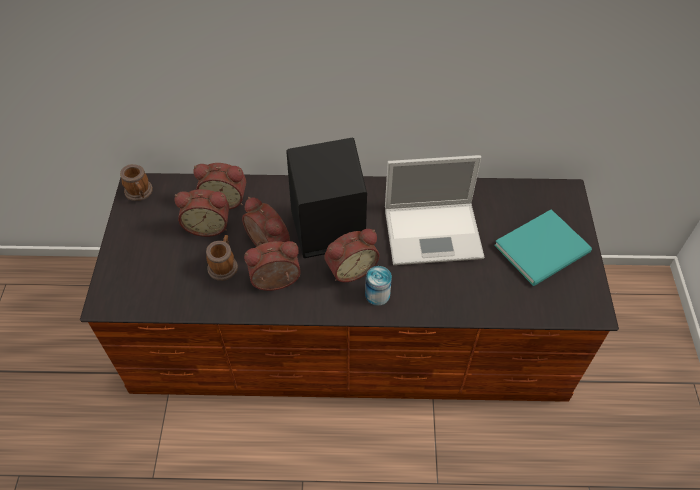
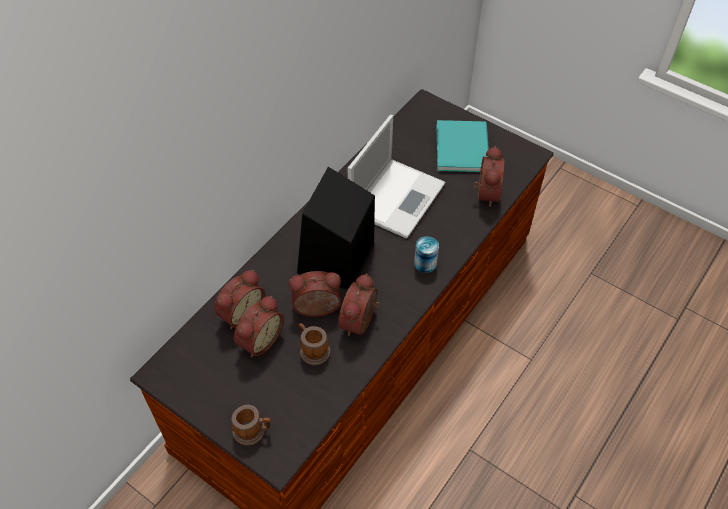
camera: 55 degrees left, 0 degrees up
mug [120,164,153,201] -> mug moved to [232,405,271,446]
alarm clock [324,229,379,282] -> alarm clock moved to [474,146,504,207]

